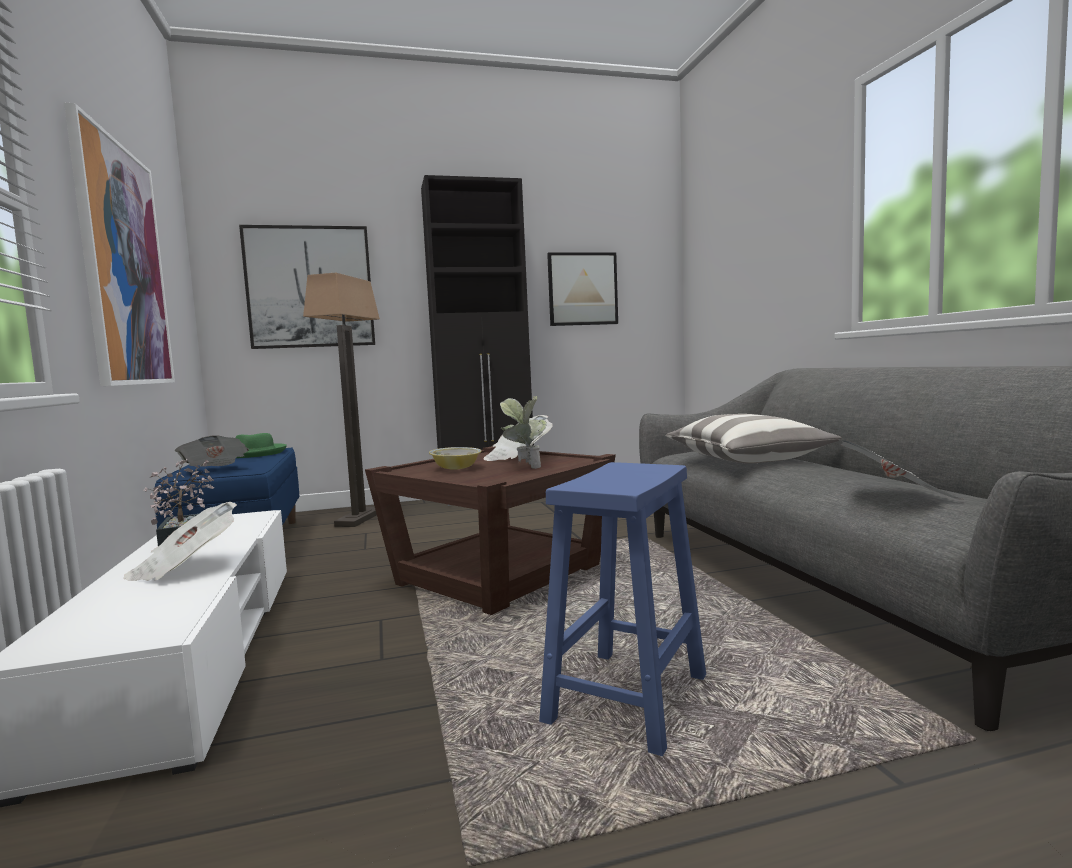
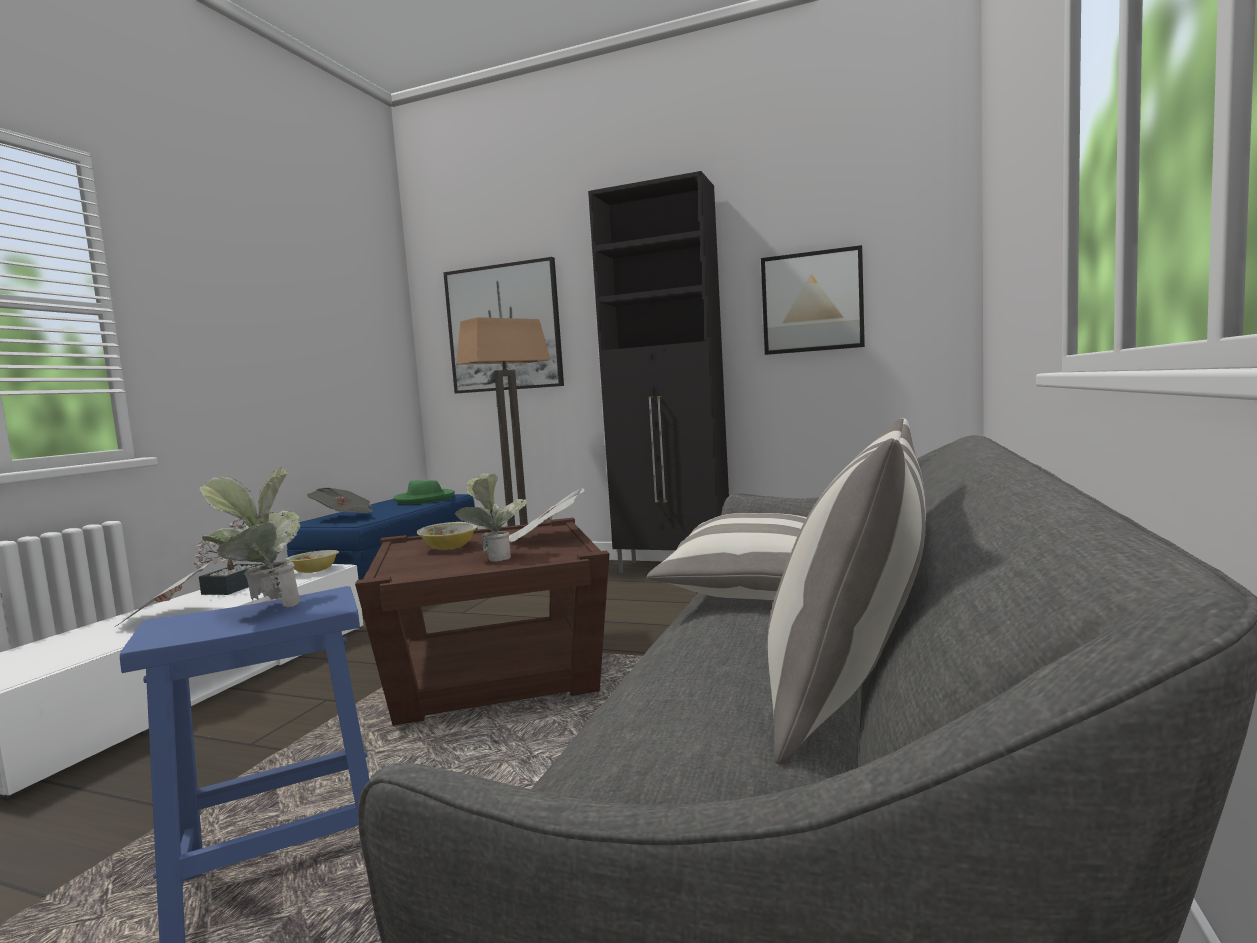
camera: 35 degrees right, 0 degrees up
picture [64,103,175,386] -> none
newspaper [836,439,964,500] -> none
none -> potted plant [199,468,300,607]
none -> bowl [285,550,339,573]
none -> pillow [768,418,926,765]

